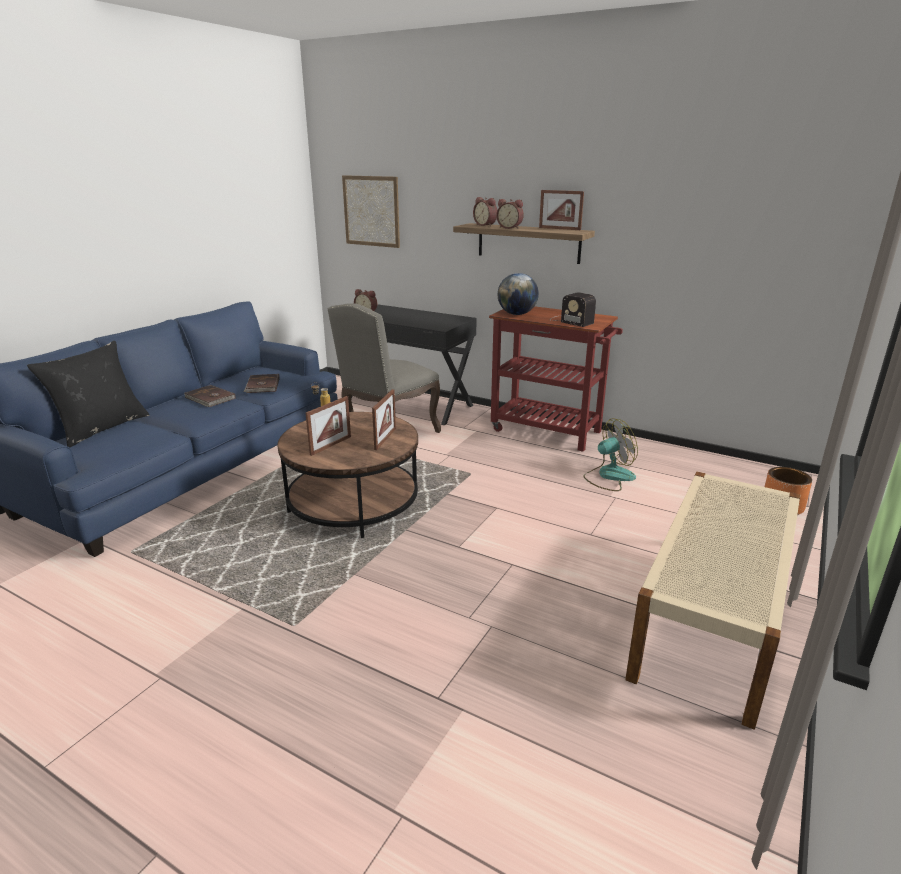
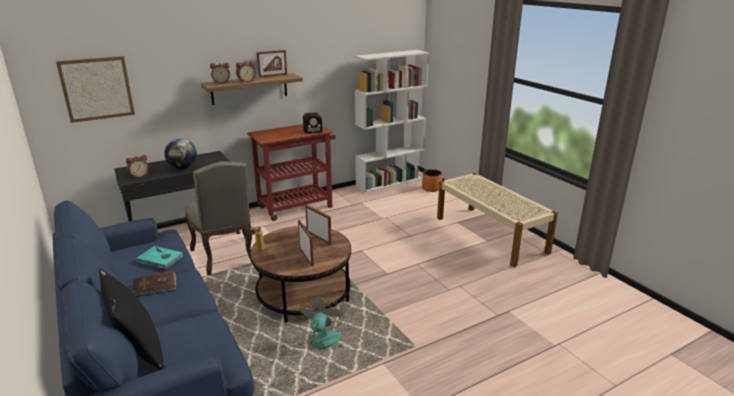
camera: 60 degrees left, 0 degrees up
brown book [243,374,280,393] -> turquoise book [136,246,183,269]
globe [498,273,539,315] -> globe moved to [164,138,197,169]
fan [583,418,638,491] -> fan moved to [300,296,344,355]
none -> white bookcase [354,50,429,193]

